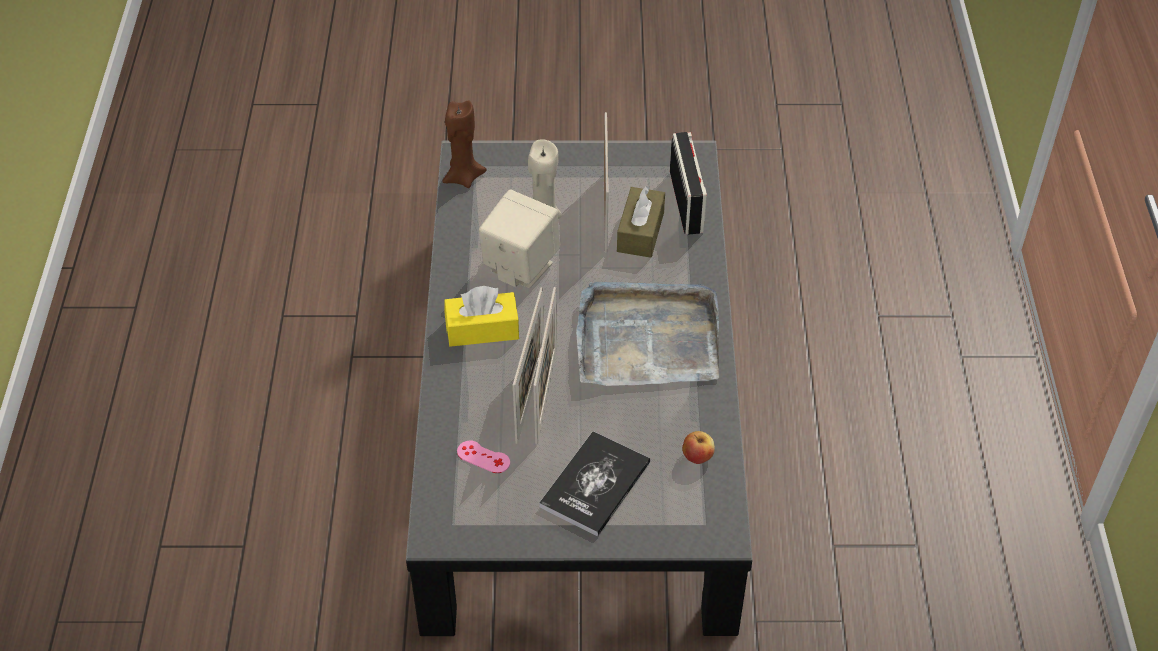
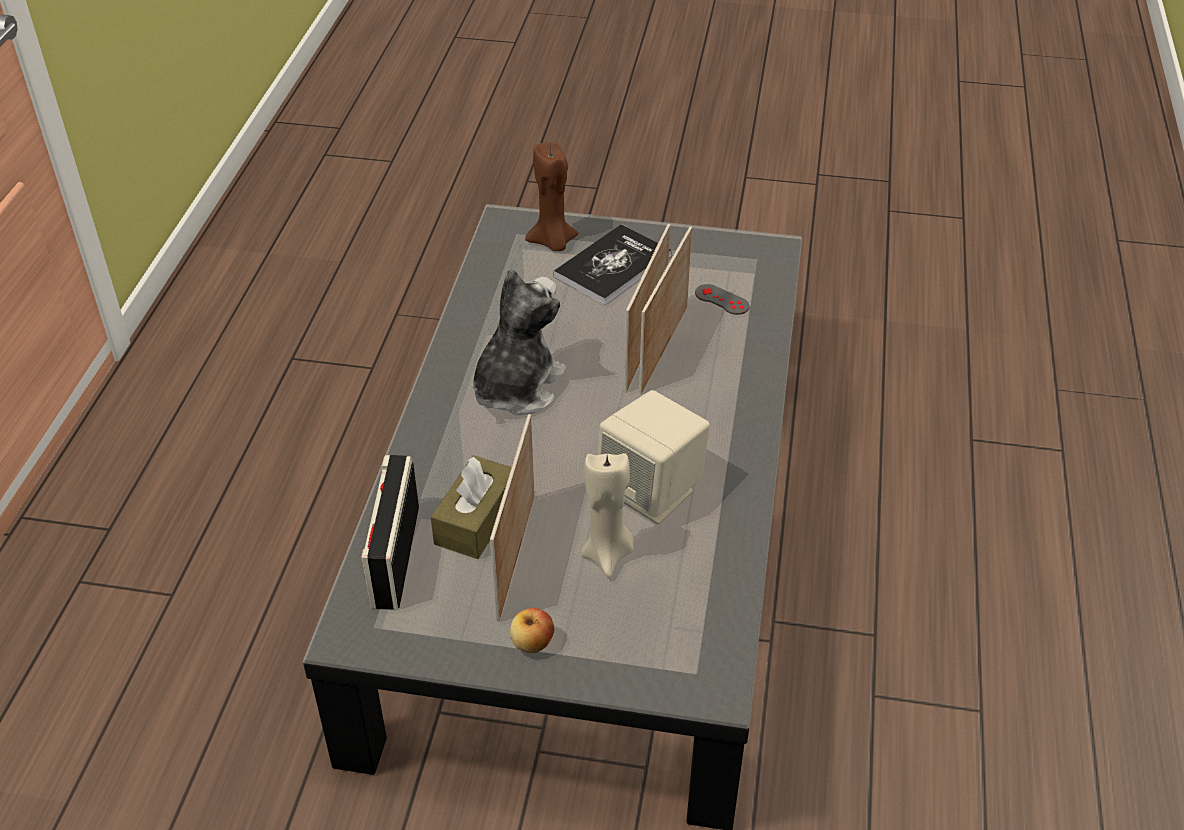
camera: 170 degrees left, 5 degrees down
brown candle [442,100,487,188] -> brown candle moved to [525,142,578,251]
yellow tissue box [444,286,519,347] -> none
pink game controller [457,441,510,473] -> grey game controller [695,284,749,315]
grey tray [576,282,719,386] -> plush toy [472,269,566,415]
apple [682,431,715,464] -> apple moved to [510,608,554,653]

